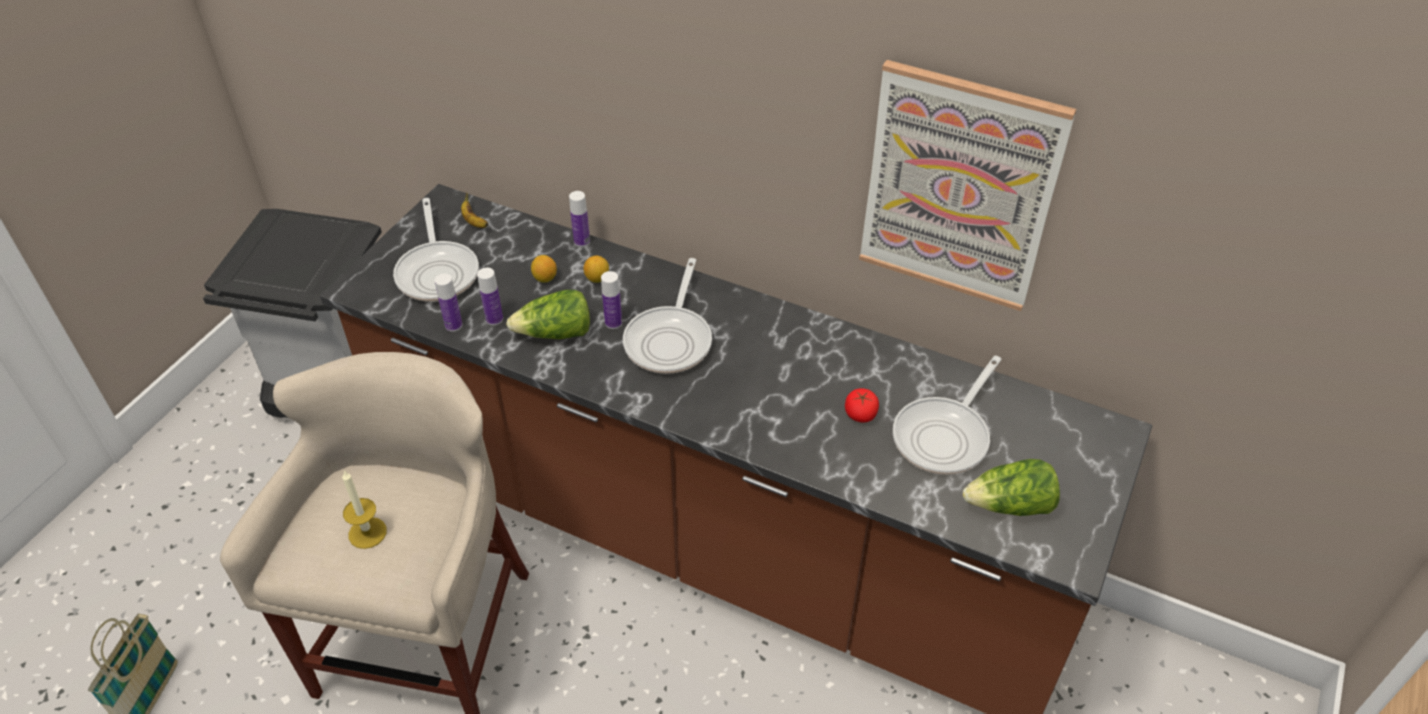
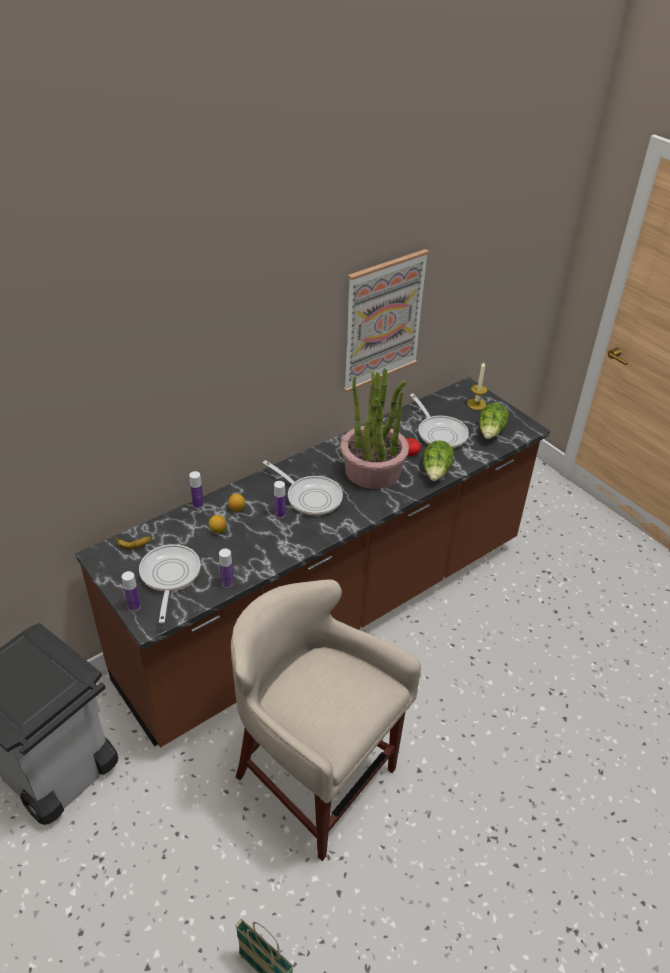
camera: 65 degrees left, 5 degrees down
candle [342,471,387,549] -> candle moved to [467,362,487,410]
frying pan [393,198,479,302] -> frying pan turned 105 degrees counterclockwise [139,544,201,623]
bottle [477,268,503,325] -> bottle moved to [122,571,141,611]
lettuce [506,290,590,339] -> lettuce moved to [423,440,454,481]
none -> potted plant [340,368,409,489]

